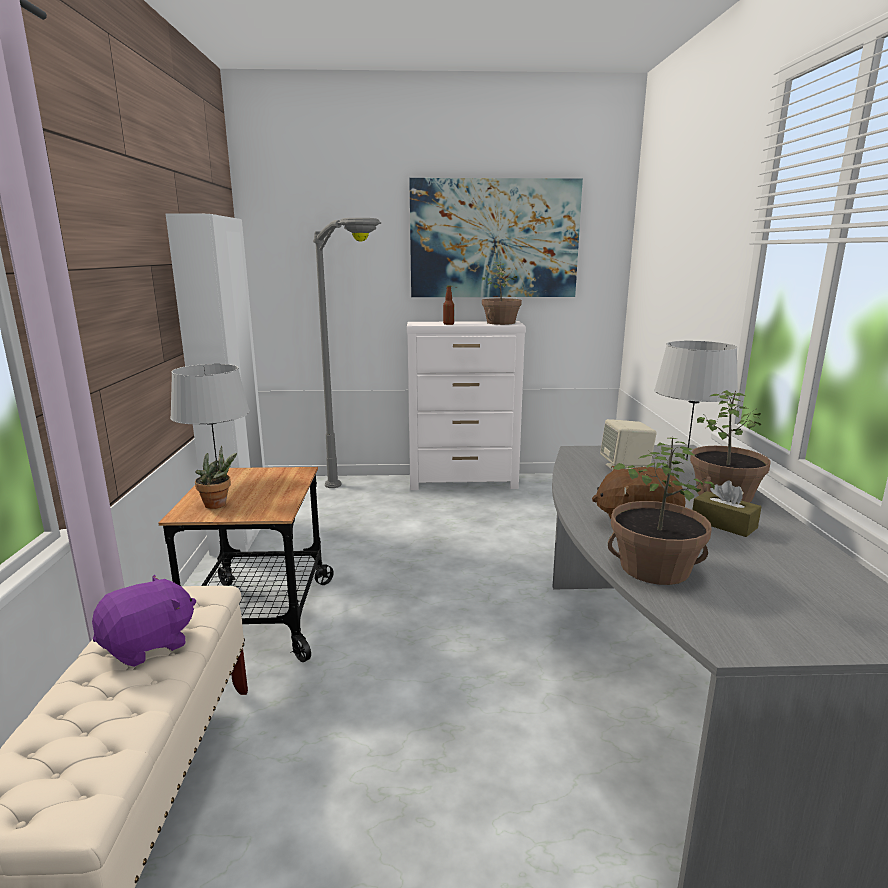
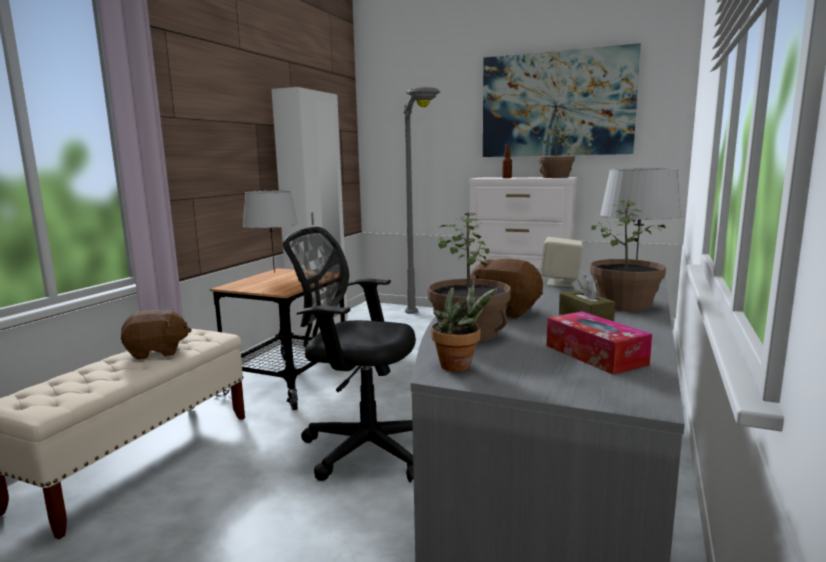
camera: 25 degrees right, 5 degrees down
purple plush toy [92,575,196,667] -> brown plush toy [121,309,192,360]
potted plant [195,446,237,509] -> potted plant moved to [431,278,498,372]
none -> black office chair [283,227,416,482]
none -> tissue box [547,311,652,375]

